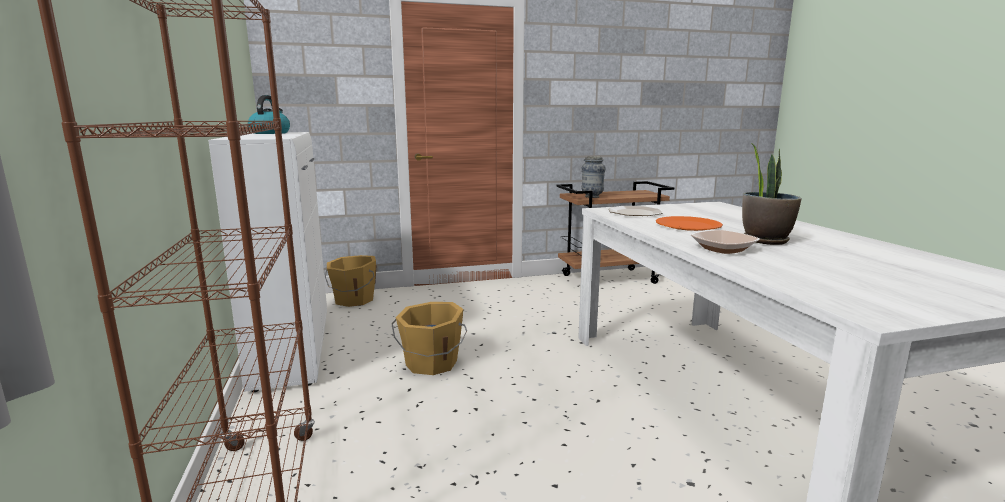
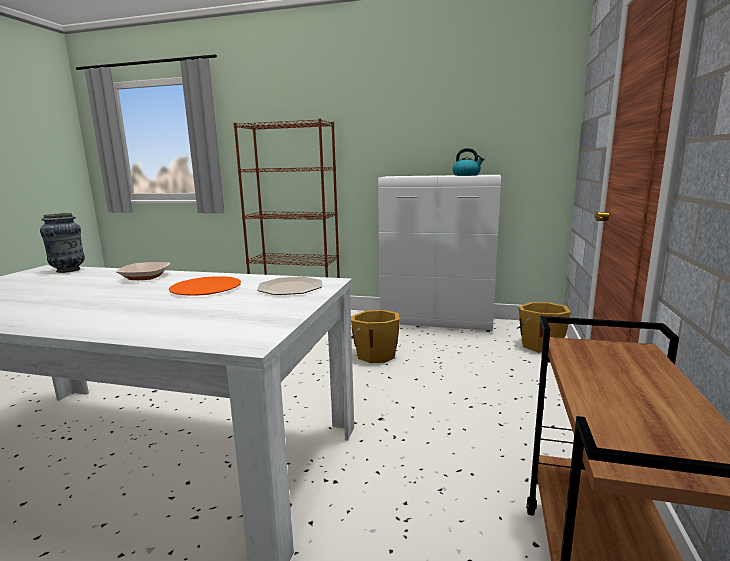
camera: 120 degrees right, 0 degrees up
vase [582,156,606,198] -> vase moved to [40,213,85,273]
potted plant [742,143,802,245] -> none

